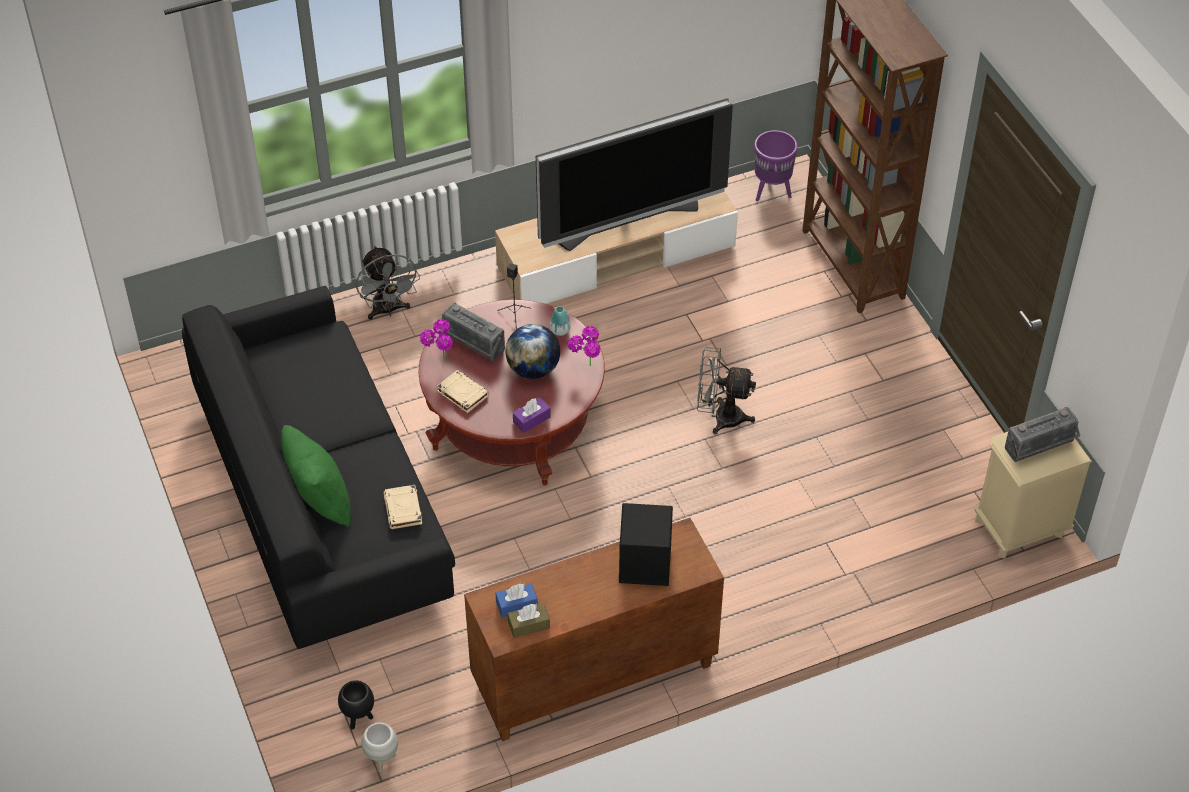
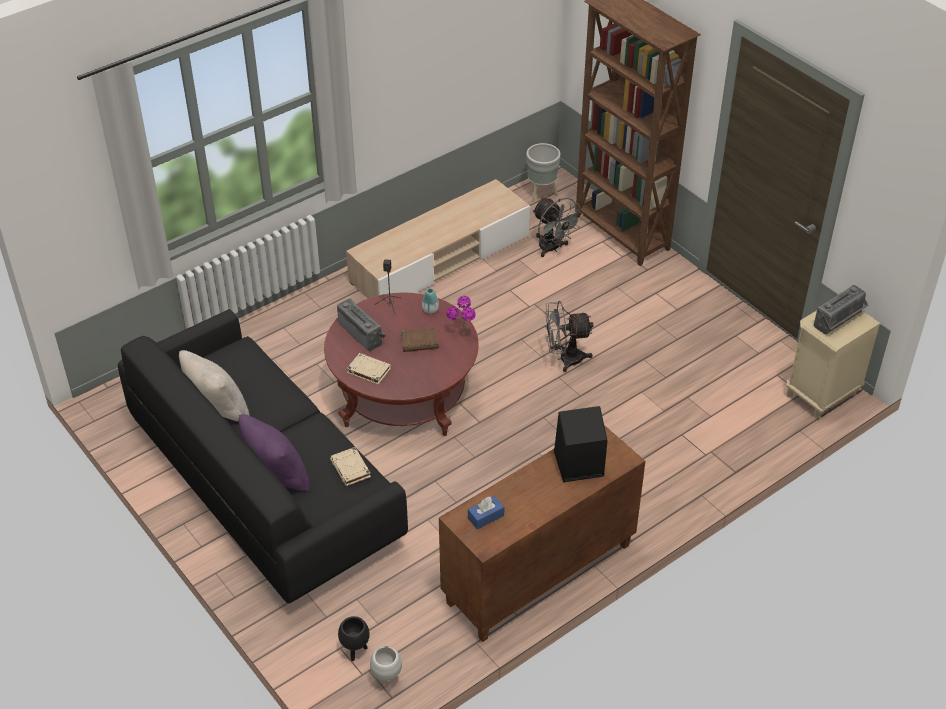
camera: 15 degrees left, 5 degrees down
green pillow [281,425,351,527] -> purple pillow [238,414,310,493]
grey fan [356,246,420,320] -> grey fan moved to [533,198,583,257]
potted plant [420,319,453,359] -> none
radio [440,302,505,361] -> radio turned 150 degrees counterclockwise [337,299,386,351]
globe [505,324,560,379] -> brown book [400,327,439,352]
brown tissue box [507,603,550,638] -> none
purple tissue box [513,397,551,433] -> none
television [536,98,733,251] -> none
purple planter [754,130,798,201] -> grey planter [526,143,560,202]
none -> beige pillow [179,350,250,422]

